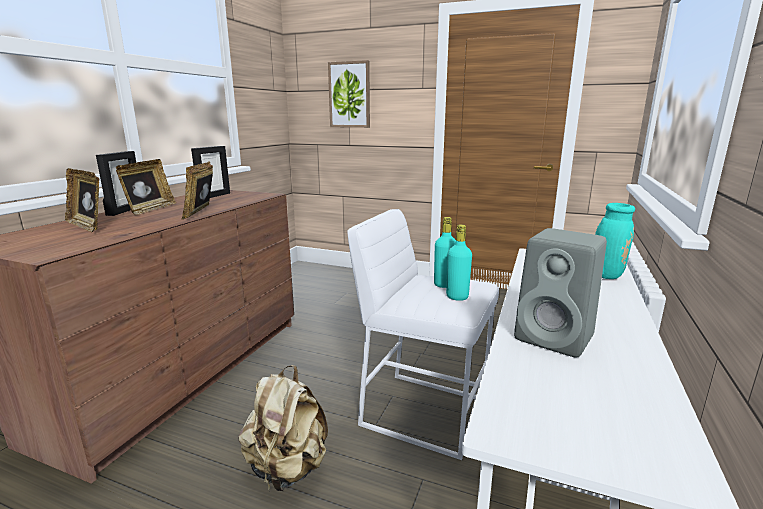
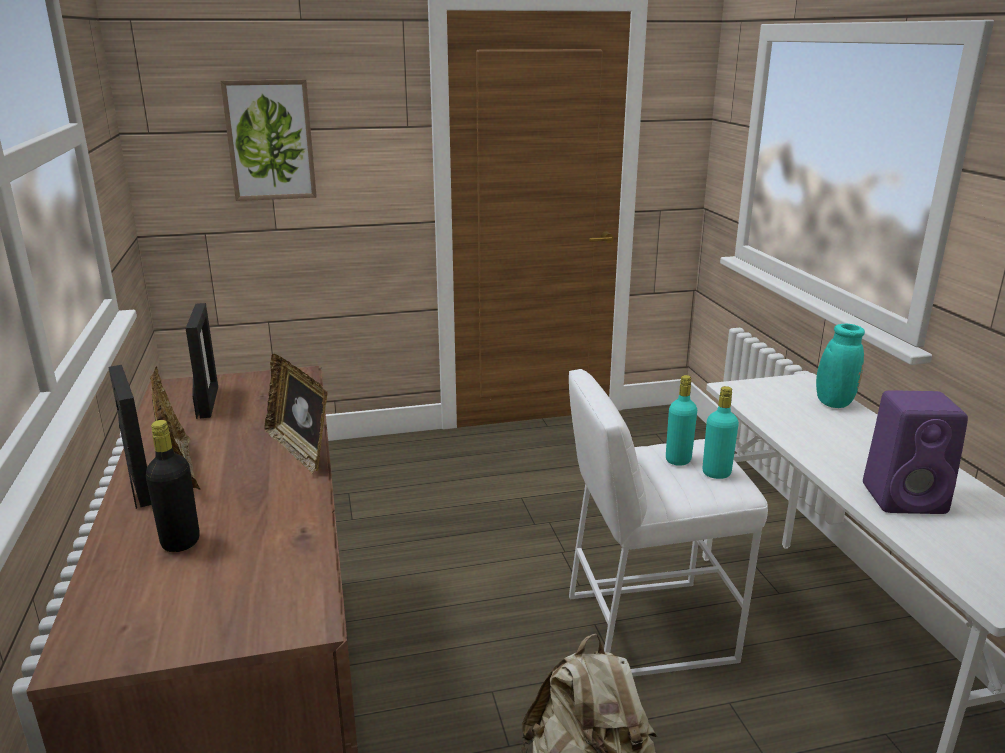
camera: 35 degrees left, 5 degrees up
picture frame [65,168,99,233] -> black bottle [146,420,200,552]
grey speaker [514,228,607,358] -> purple speaker [863,390,968,514]

